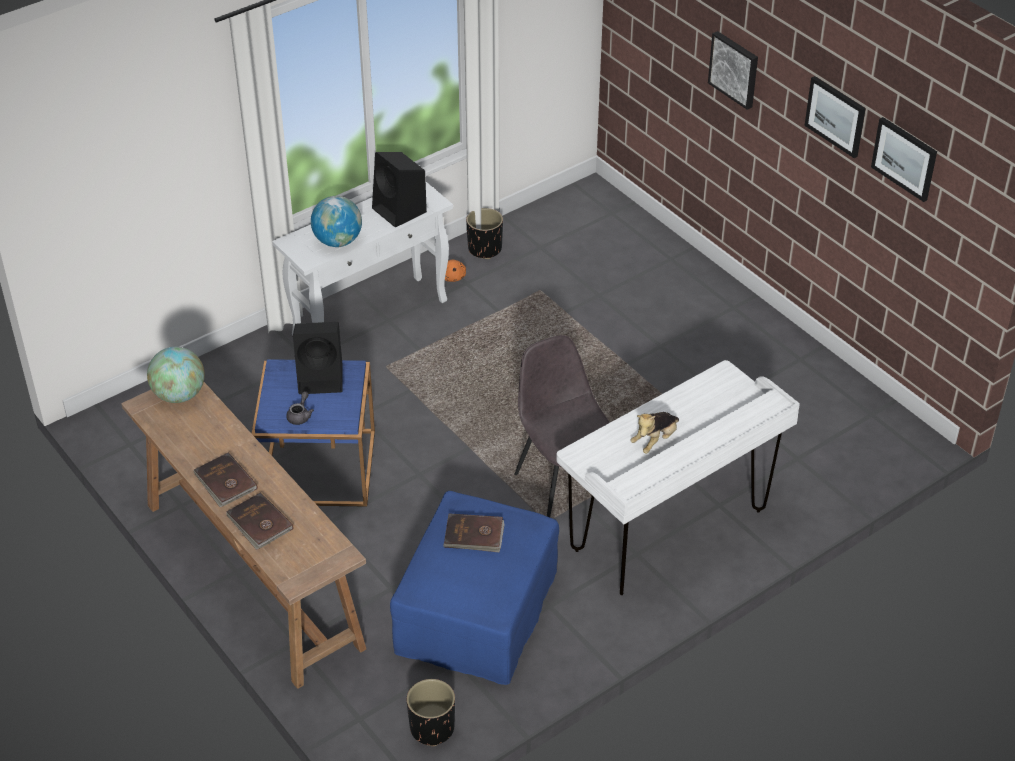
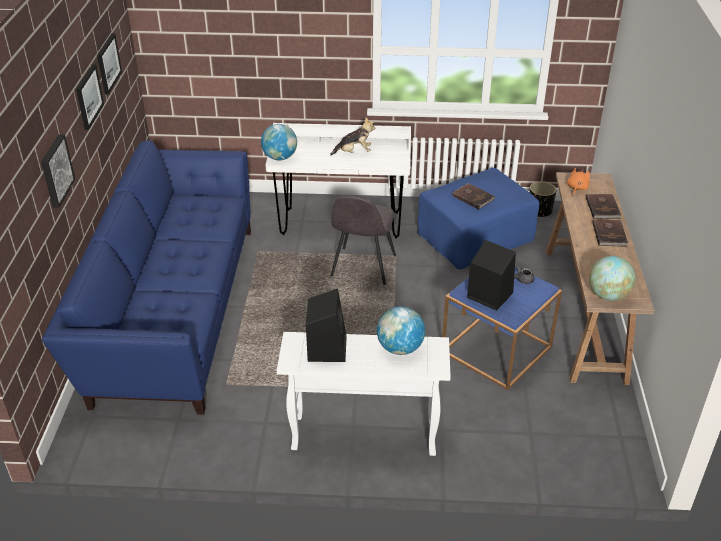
camera: 140 degrees left, 5 degrees down
orange plush toy [445,260,466,282] -> orange plush toy moved to [567,168,590,195]
black planter [466,208,503,259] -> none
none -> blue sofa [42,140,251,415]
none -> globe [261,124,297,160]

